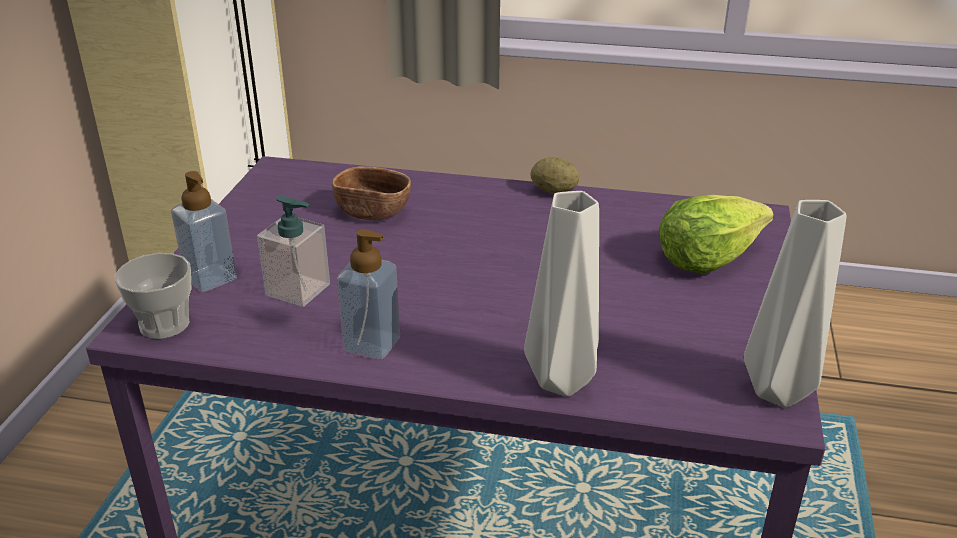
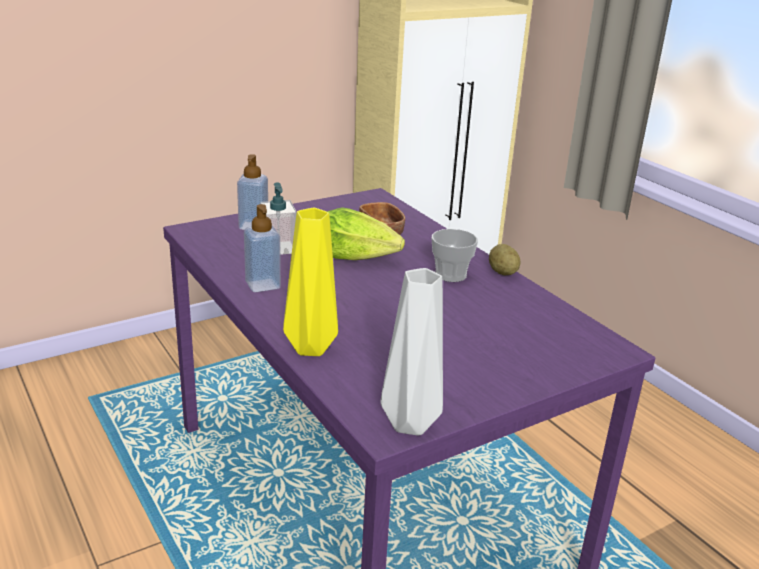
camera: 45 degrees right, 5 degrees down
cup [115,253,191,339] -> cup moved to [431,229,478,282]
grey vase [524,191,599,397] -> yellow vase [283,208,338,356]
lettuce [659,195,774,274] -> lettuce moved to [327,207,405,260]

